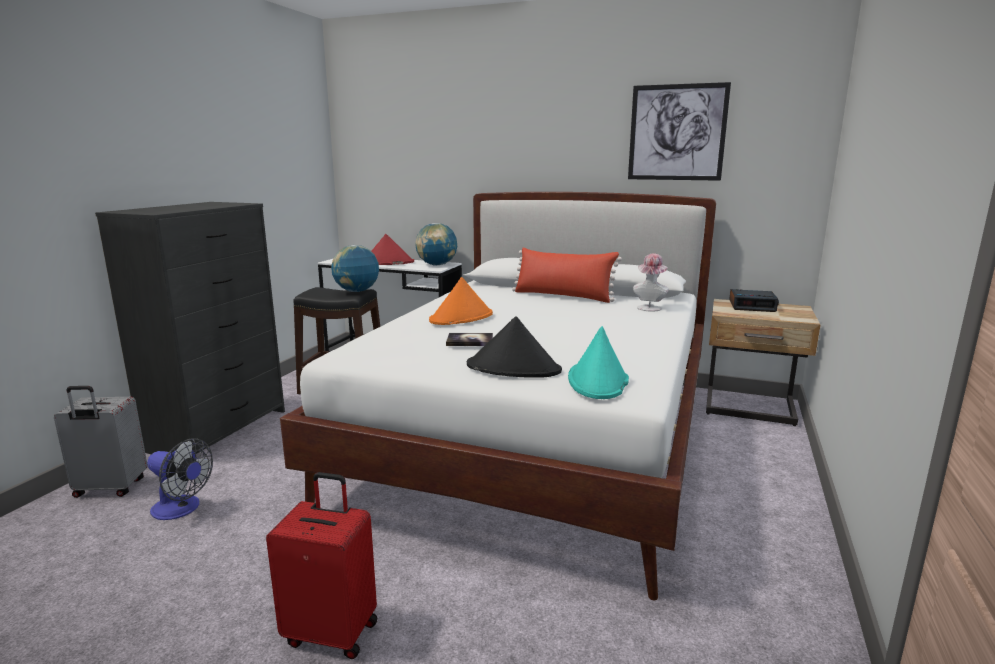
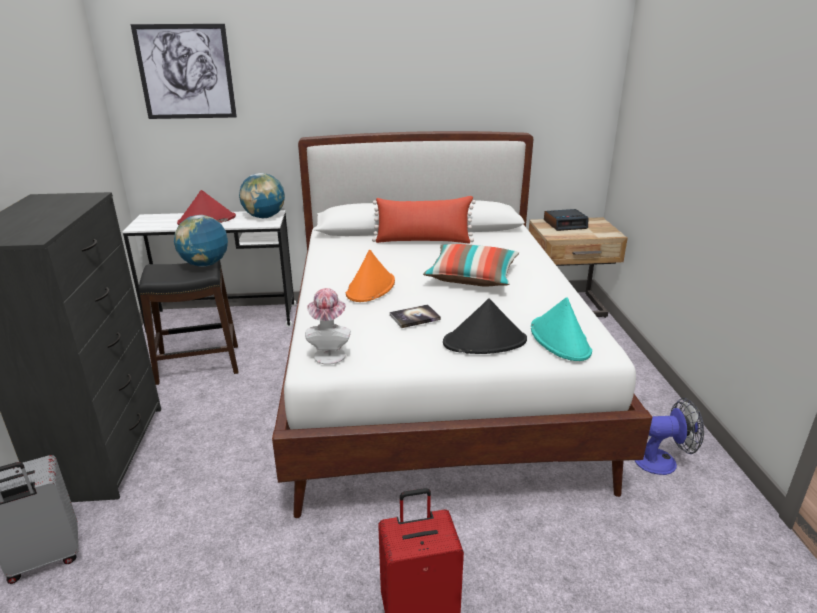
camera: 25 degrees left, 10 degrees up
fan [147,439,213,520] -> fan moved to [634,398,704,475]
picture [628,82,731,181] -> picture moved to [131,24,237,119]
hat [633,253,669,312] -> hat moved to [305,288,351,365]
none -> pillow [423,244,519,286]

